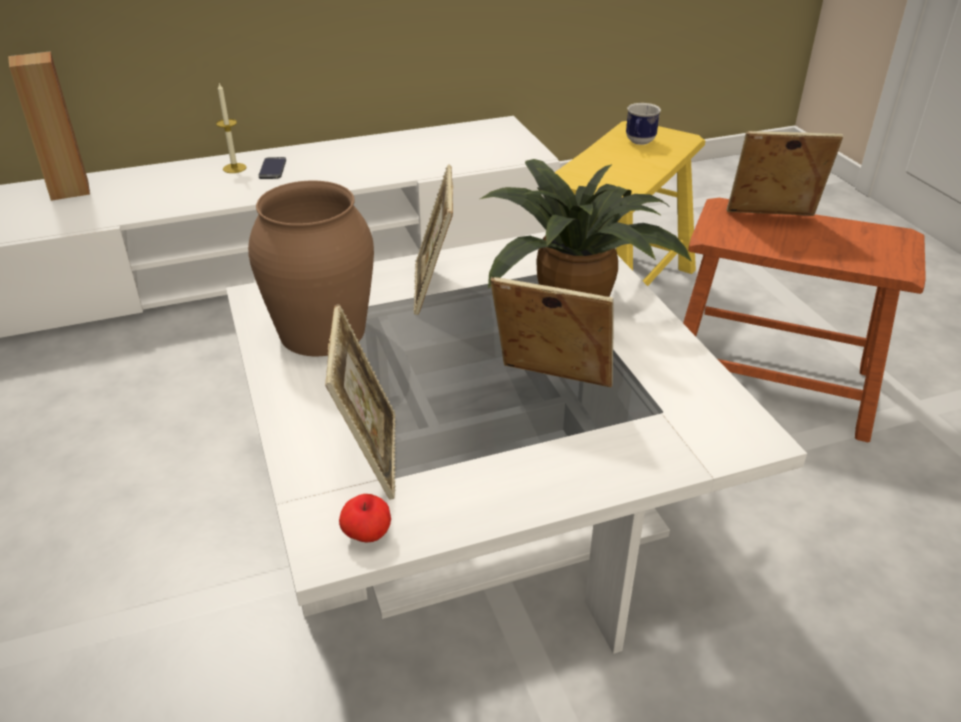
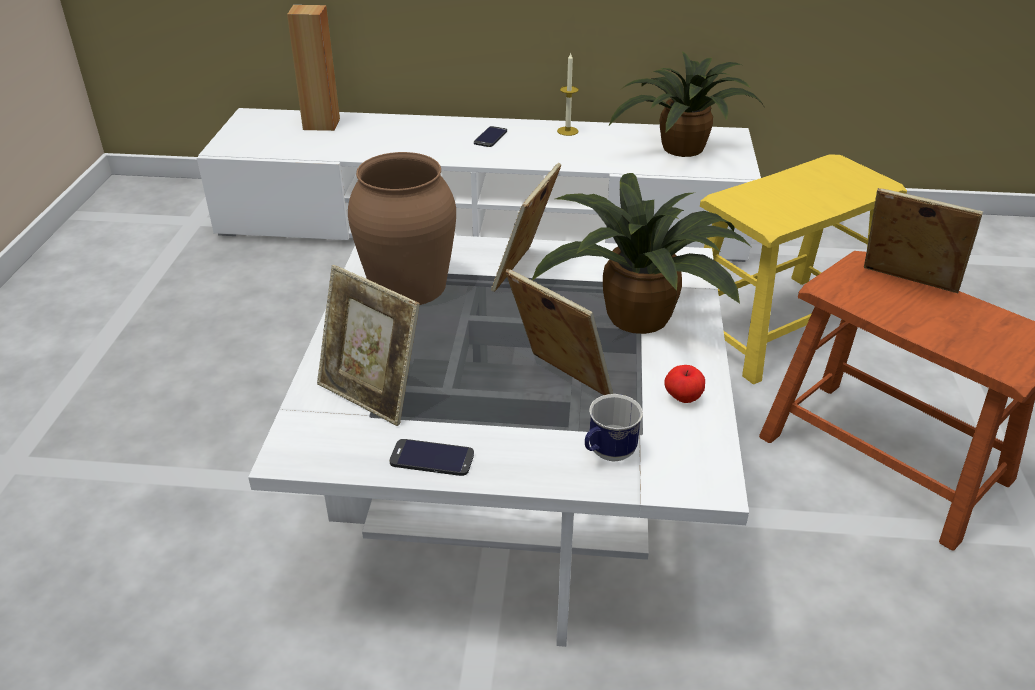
camera: 25 degrees right, 0 degrees up
candle [216,83,247,173] -> candle moved to [557,52,579,136]
picture frame [325,304,396,500] -> picture frame turned 105 degrees clockwise [317,265,420,426]
apple [339,494,391,542] -> apple moved to [664,365,705,403]
mug [626,103,661,145] -> mug moved to [585,394,643,461]
none -> phone [389,439,474,476]
none -> potted plant [608,51,764,157]

